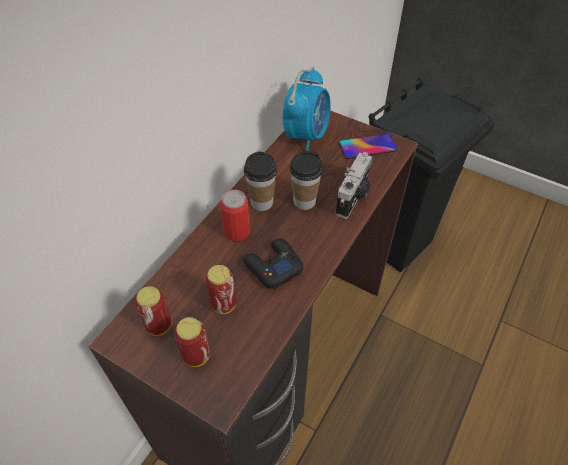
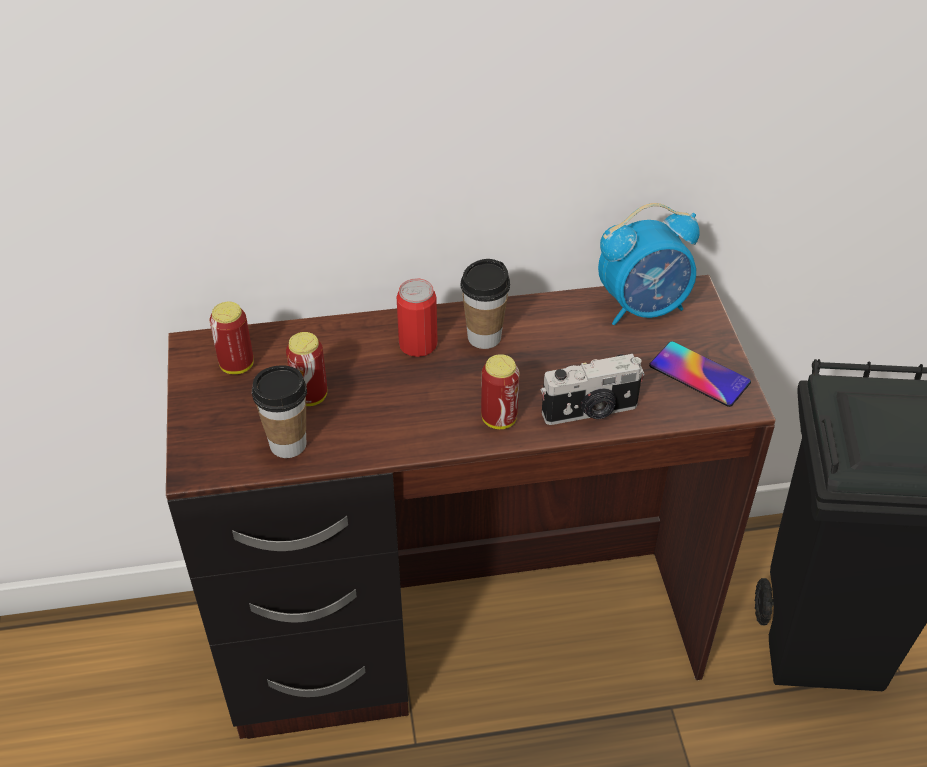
camera: 50 degrees right, 5 degrees down
can [175,317,210,367] -> can moved to [481,354,519,429]
black game controller [243,238,303,290] -> none
cup [290,151,323,210] -> cup moved to [252,365,307,458]

